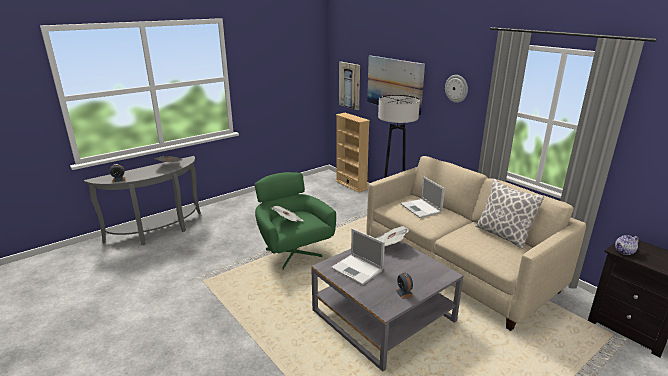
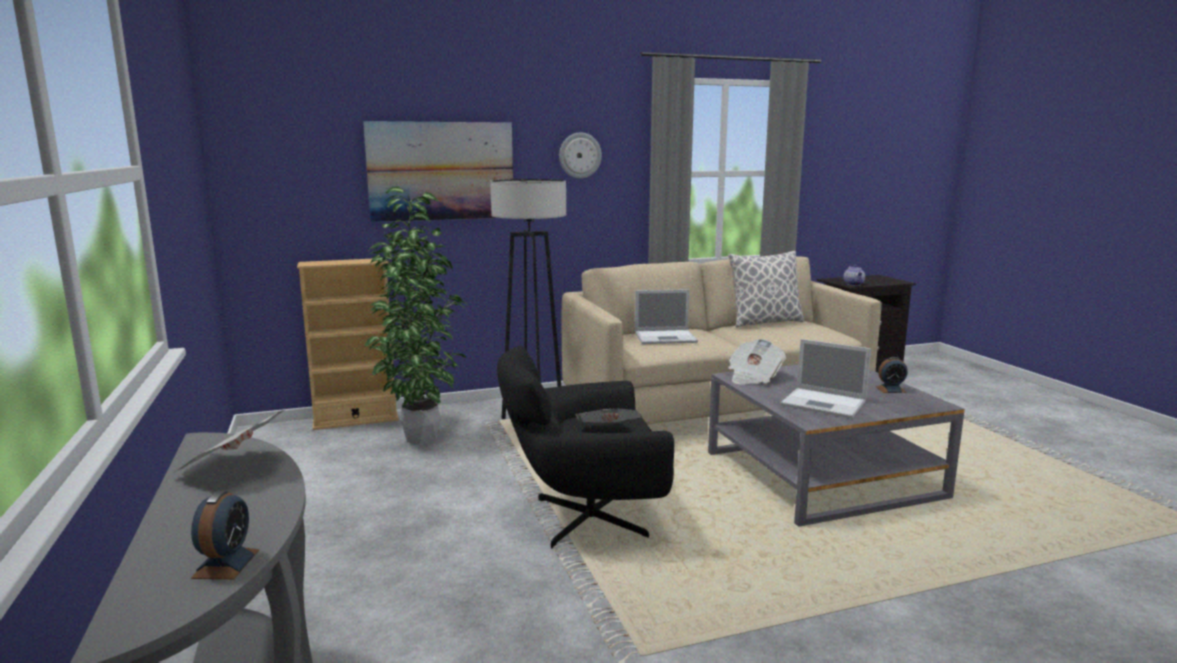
camera: 70 degrees left, 10 degrees down
green armchair [255,172,336,269] -> black armchair [497,346,674,548]
laptop [331,228,385,285] -> laptop turned 60 degrees clockwise [781,339,871,418]
picture [339,62,360,110] -> none
none -> potted plant [364,186,468,445]

